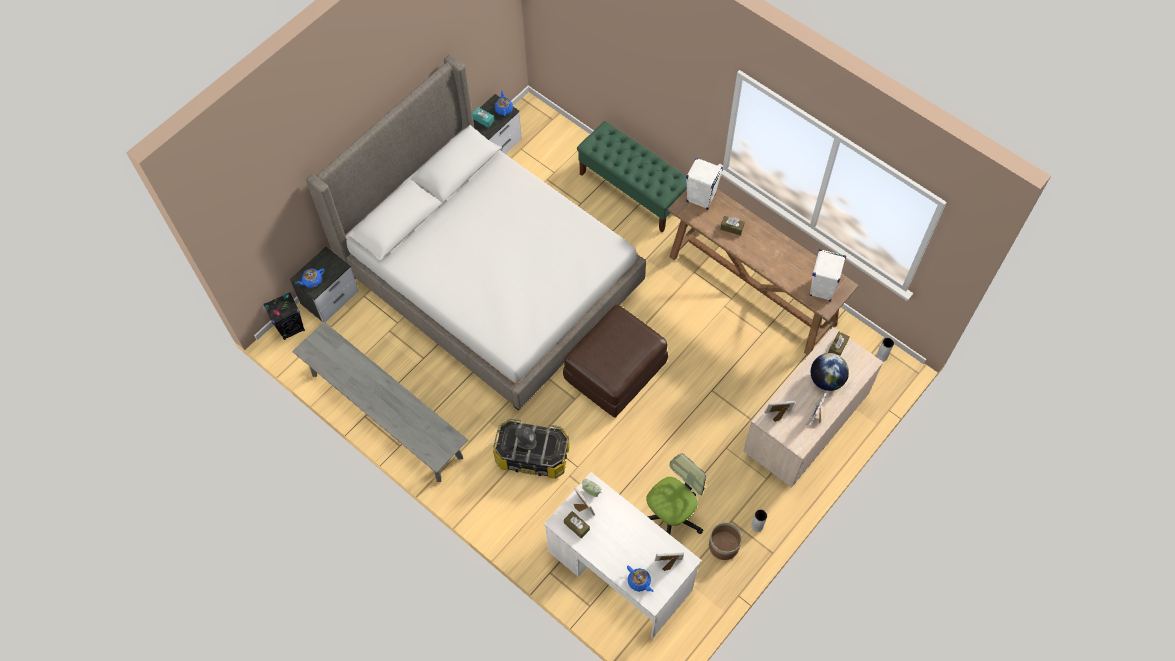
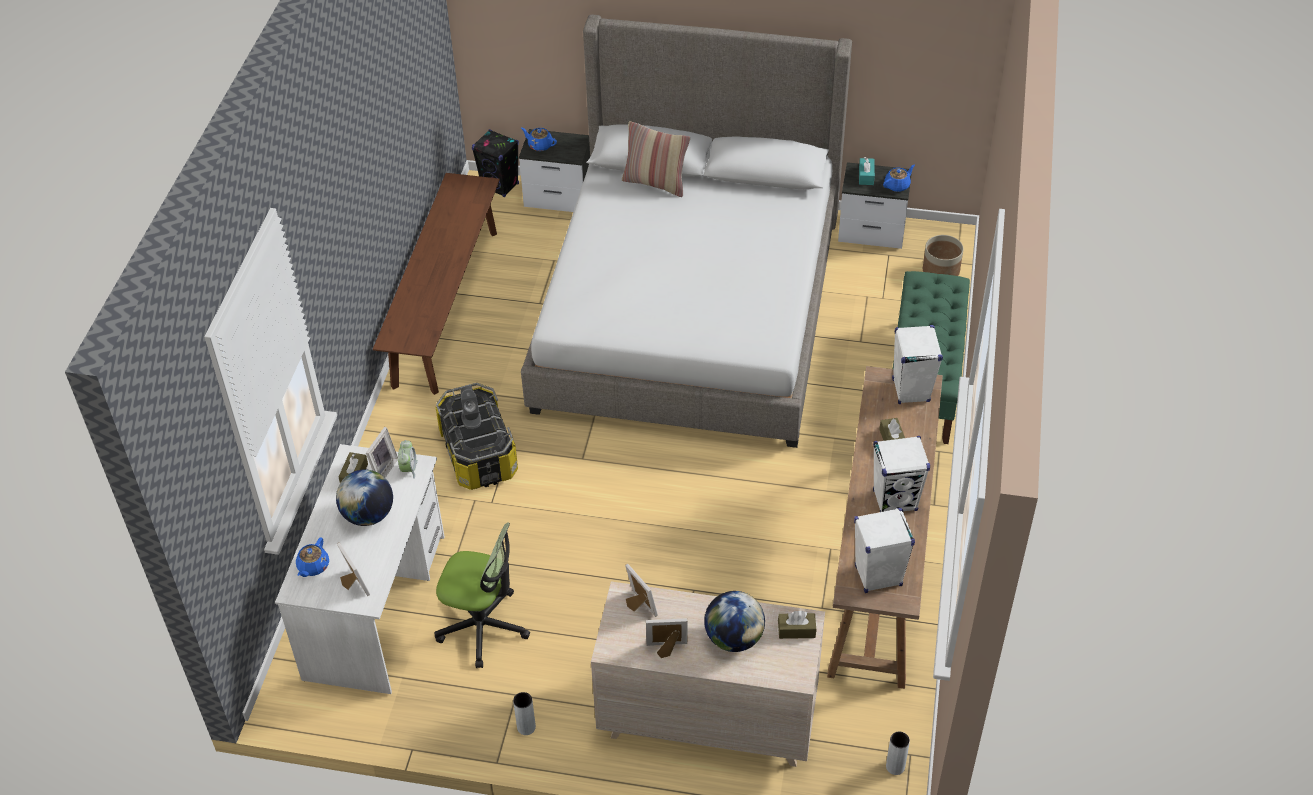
camera: 60 degrees right, 15 degrees down
grey bench [292,322,468,482] -> brown bench [373,173,500,395]
brown ottoman [563,305,668,418] -> none
planter [709,523,742,560] -> planter moved to [923,235,963,276]
none -> globe [336,470,393,526]
none -> pillow [622,121,690,197]
none -> white speaker [873,436,930,512]

